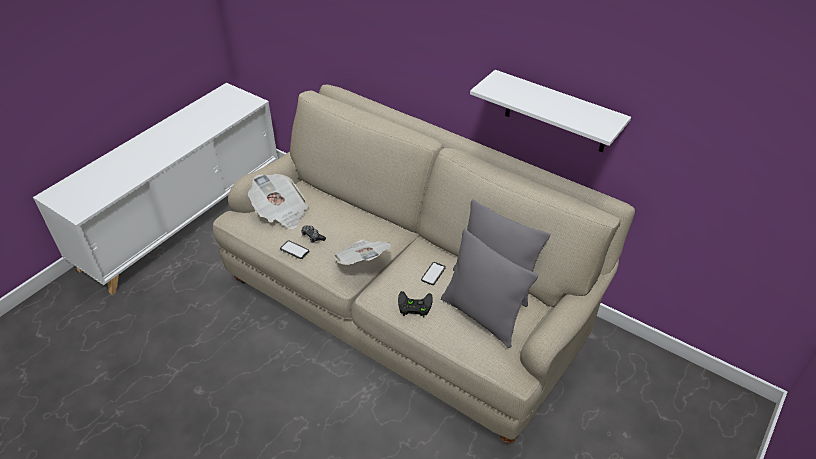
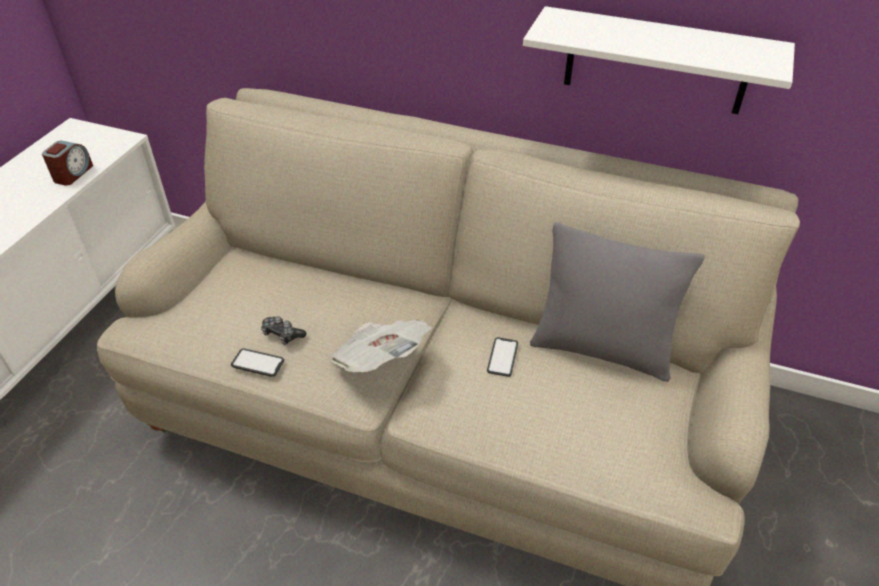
camera: 15 degrees left, 0 degrees up
newspaper [248,174,309,229] -> none
black game controller [398,291,433,317] -> none
grey pillow [441,229,538,348] -> none
none -> alarm clock [42,141,93,185]

